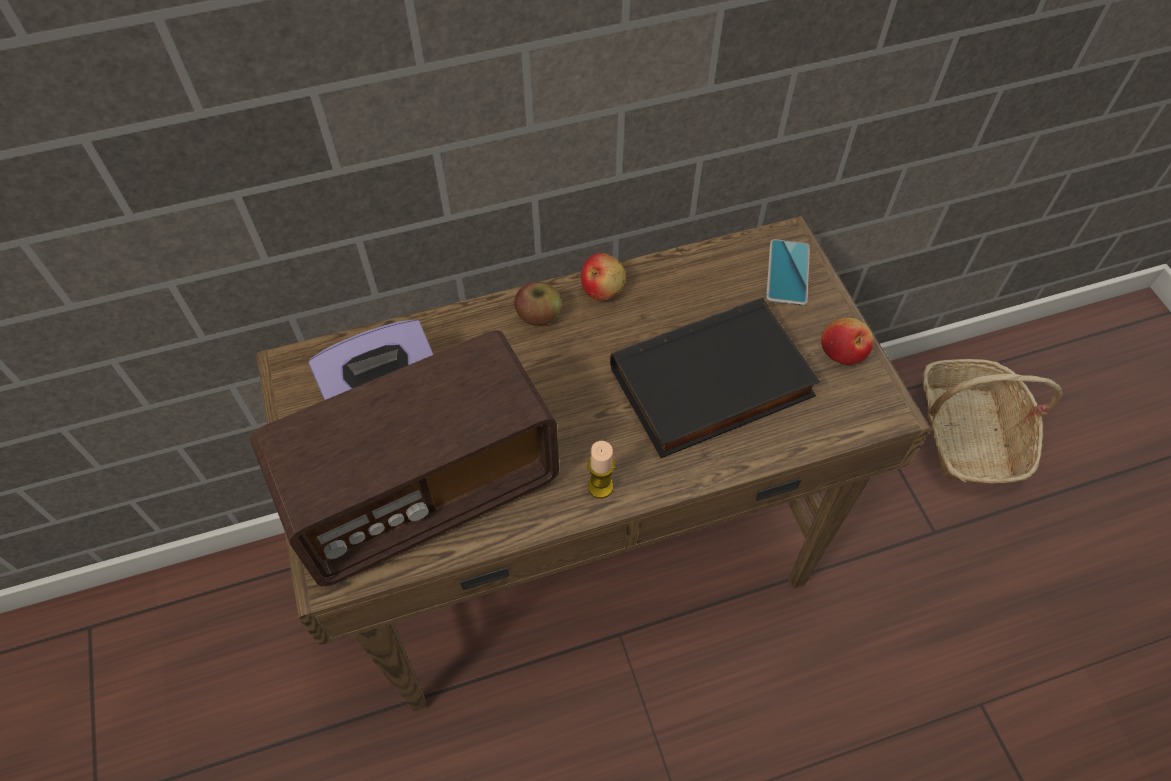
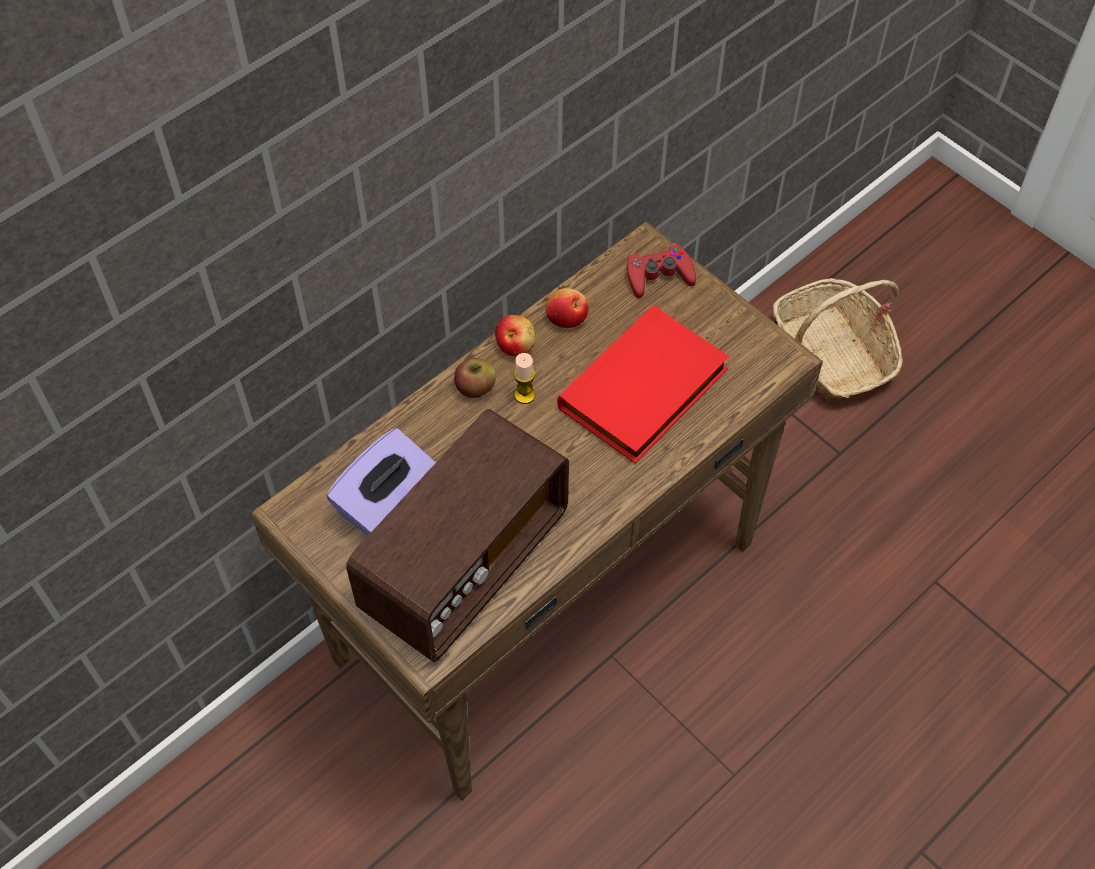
camera: 25 degrees left, 0 degrees up
candle [588,441,615,498] -> candle moved to [514,353,535,404]
black book [610,298,820,458] -> red book [557,305,730,464]
phone [766,239,810,305] -> red game controller [627,243,696,298]
apple [821,317,874,365] -> apple moved to [546,288,588,328]

